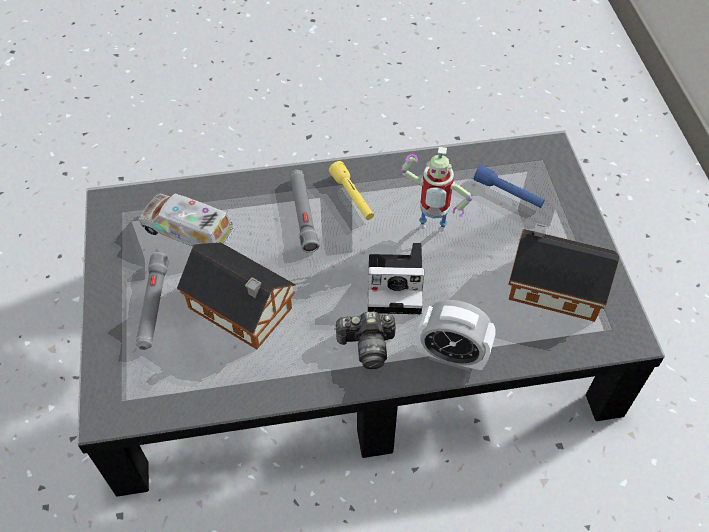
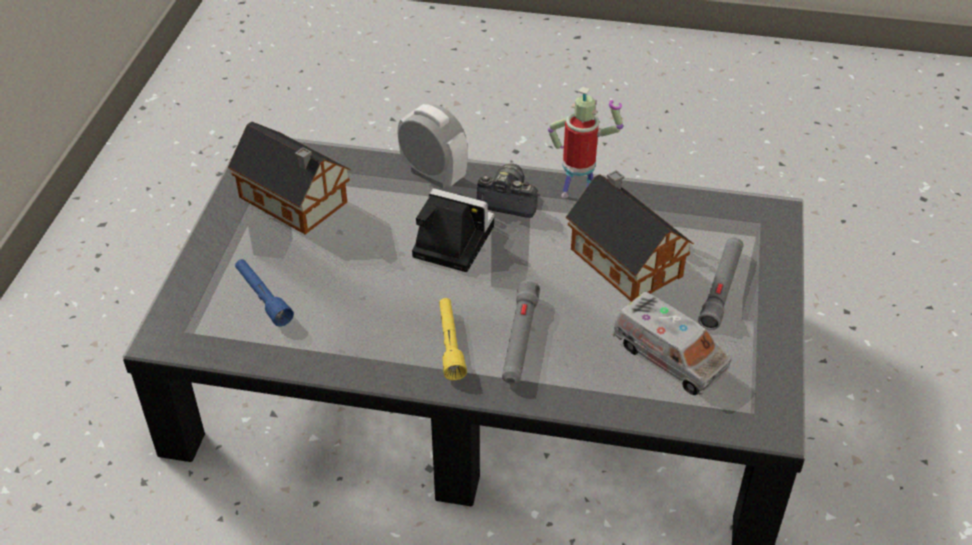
camera: 160 degrees left, 10 degrees down
toy robot [401,147,472,231] -> toy robot moved to [548,87,623,198]

